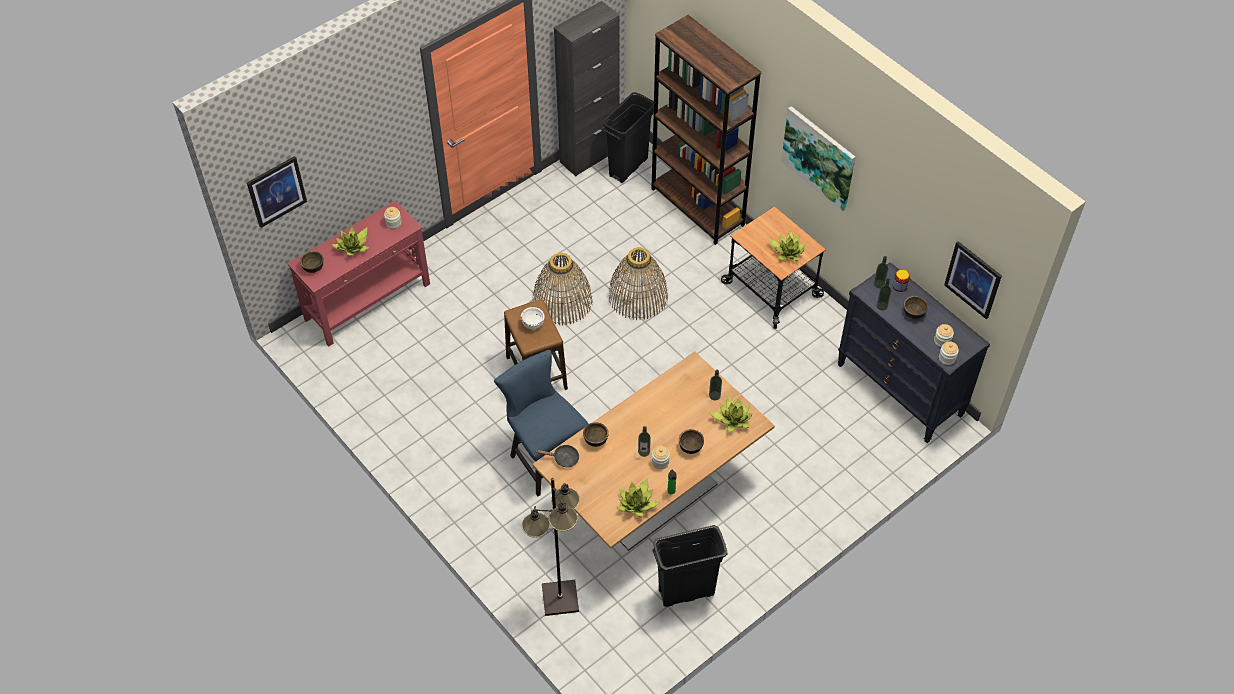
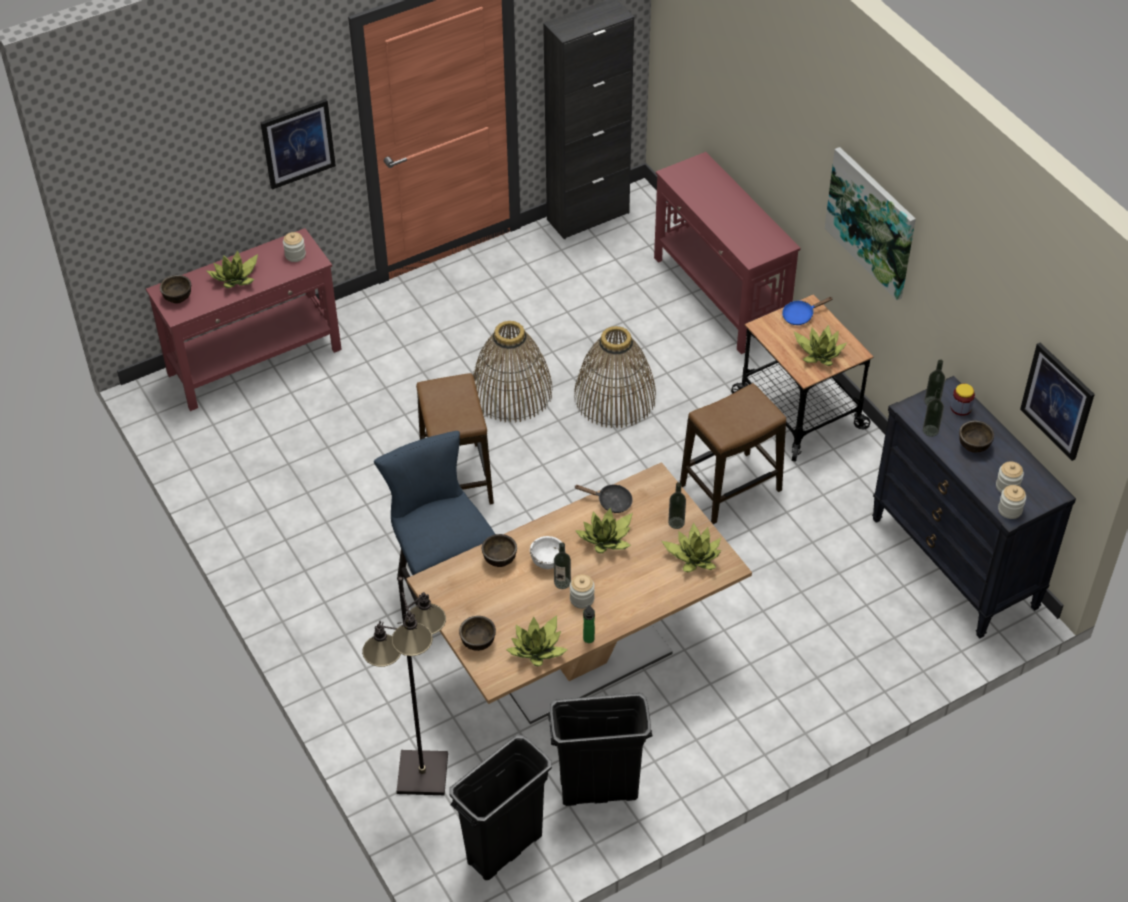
camera: 10 degrees right, 5 degrees down
picture [247,156,307,228] -> picture moved to [260,99,336,190]
white bowl [521,307,545,329] -> white bowl moved to [530,536,561,569]
black frying pan [535,445,579,467] -> black frying pan moved to [575,485,633,513]
black trash can [602,92,654,183] -> black trash can moved to [449,735,552,880]
brown bookcase [651,15,761,245] -> red console table [654,152,801,354]
brown bowl [679,429,704,454] -> brown bowl moved to [459,616,496,651]
none -> potted plant [575,508,633,553]
none -> stool [680,383,786,524]
none -> blue frying pan [782,297,833,325]

